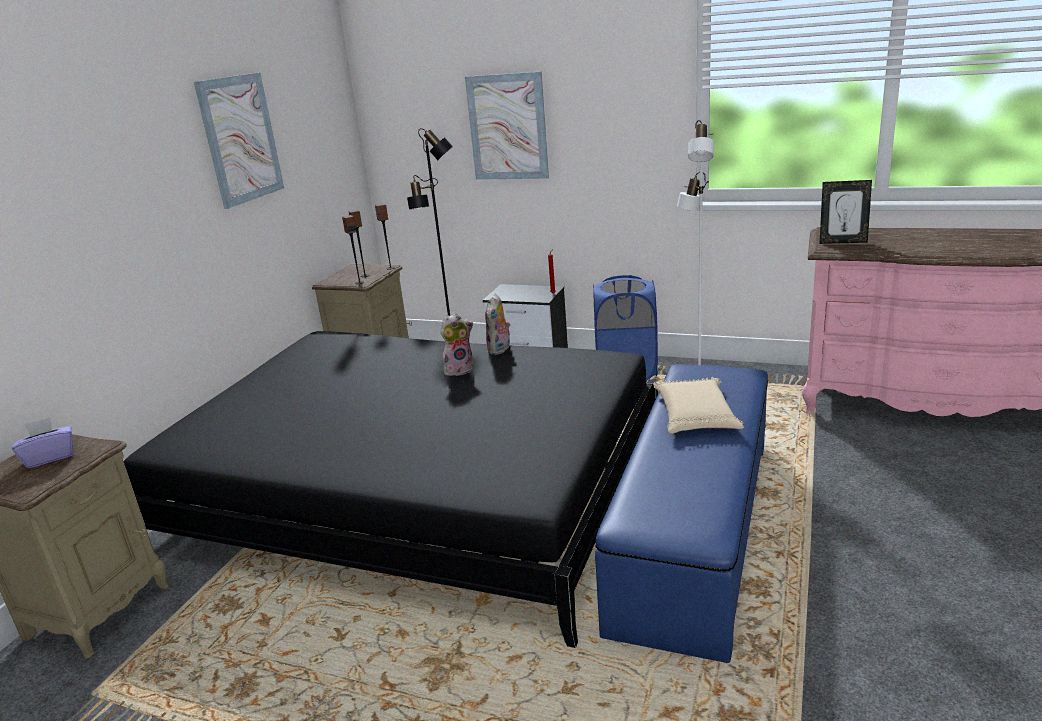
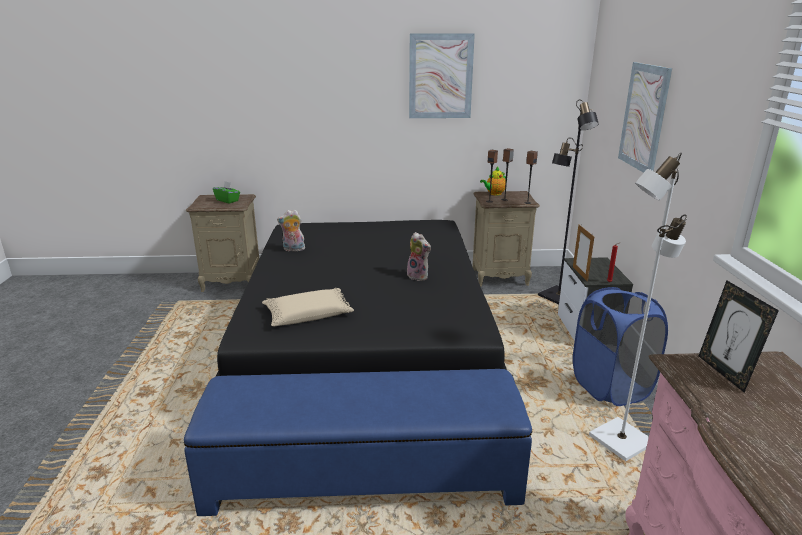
camera: 65 degrees right, 0 degrees up
purple tissue box [12,417,73,468] -> green tissue box [213,181,240,203]
plush toy [485,294,510,355] -> plush toy moved to [277,210,305,251]
beige pillow [653,377,744,434] -> beige pillow moved to [262,288,354,326]
none -> teapot [480,167,506,195]
none -> picture frame [573,224,594,282]

